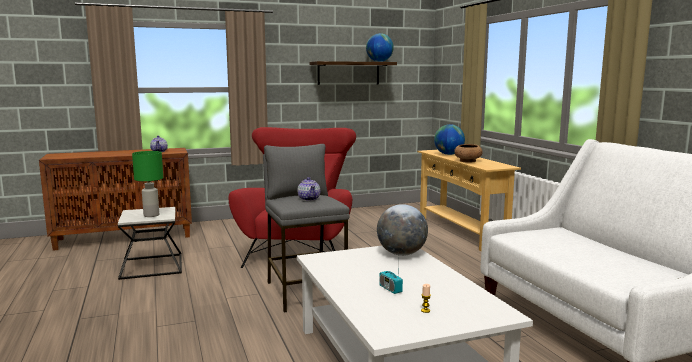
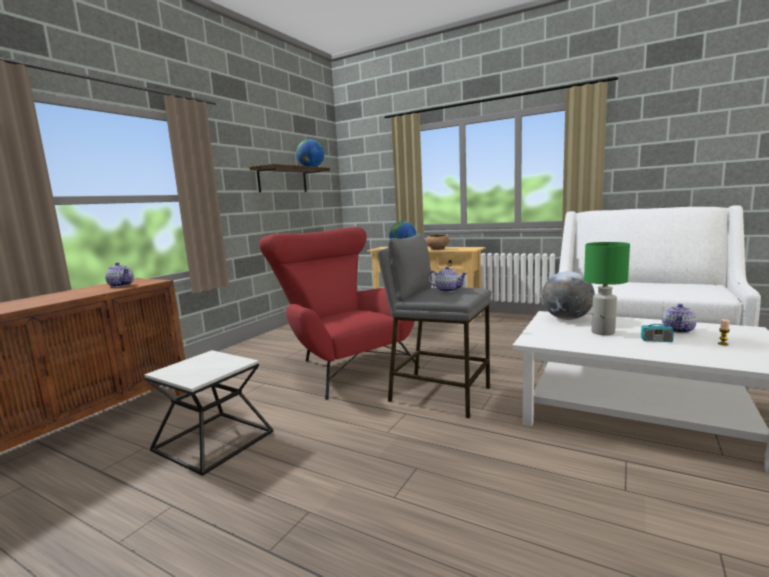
camera: 40 degrees left, 0 degrees up
green table lamp [132,151,163,217] -> green table lamp moved to [584,242,630,335]
none -> teapot [663,304,697,333]

